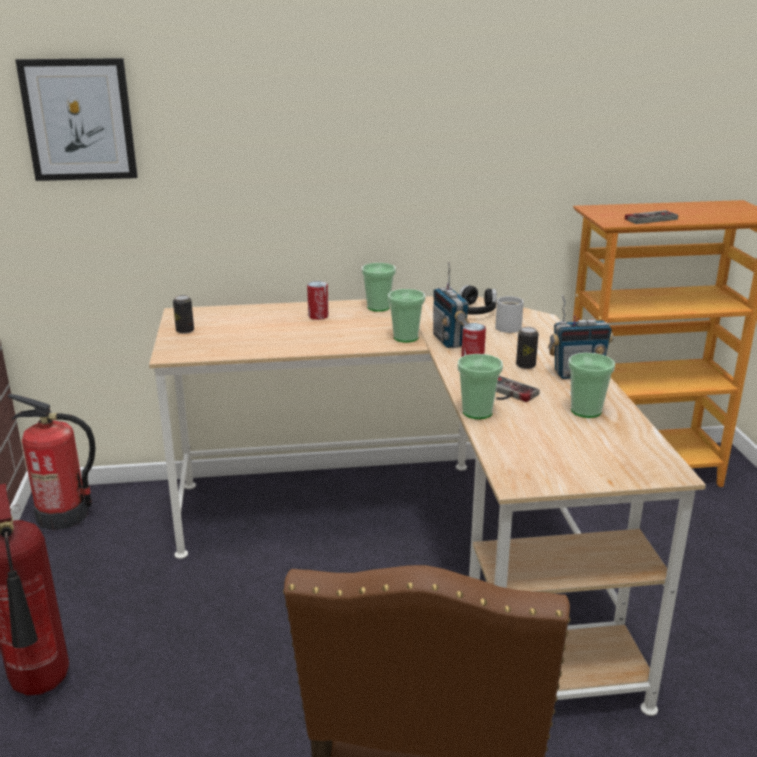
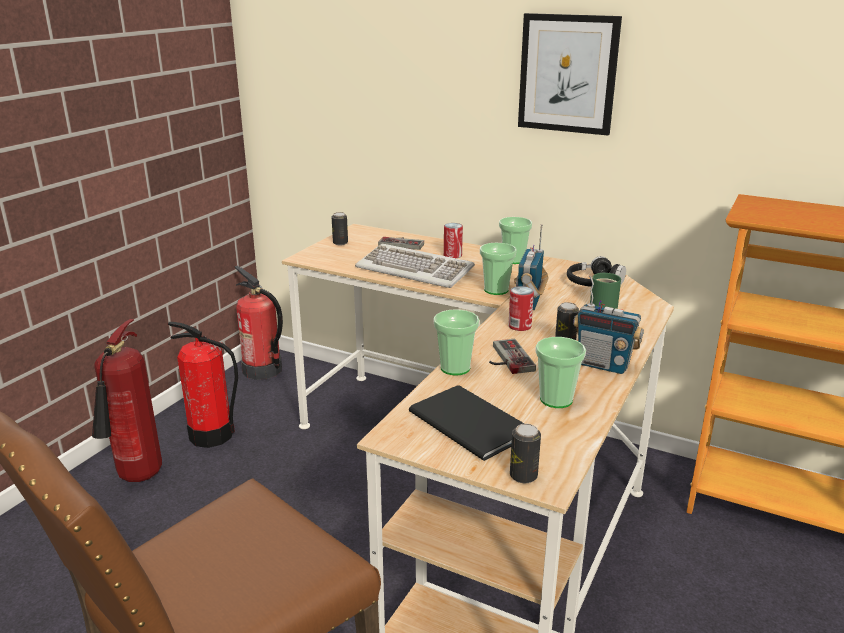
camera: 35 degrees right, 0 degrees up
picture [15,58,138,181] -> picture moved to [518,13,622,136]
white mug [495,296,524,333] -> green mug [590,273,621,309]
game controller [625,210,678,224] -> game controller moved to [378,237,424,250]
none -> fire extinguisher [168,322,238,448]
none -> keyboard [355,244,475,288]
none -> black book [409,385,524,461]
none -> can [510,424,541,483]

